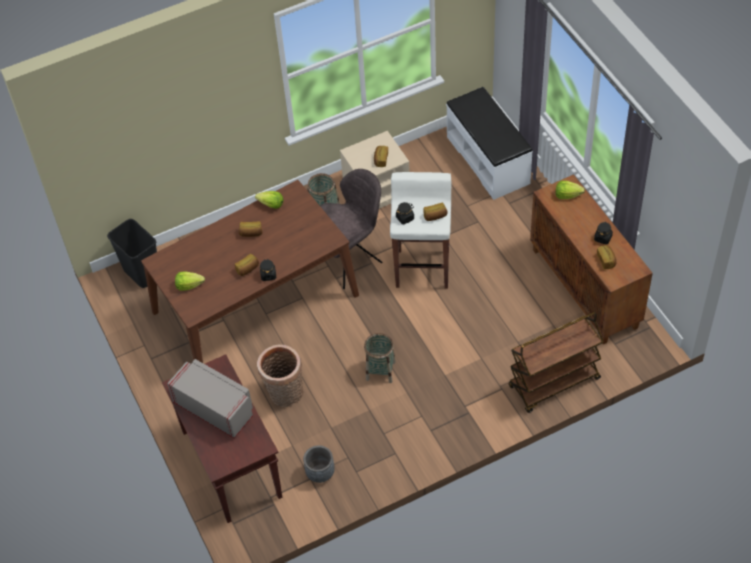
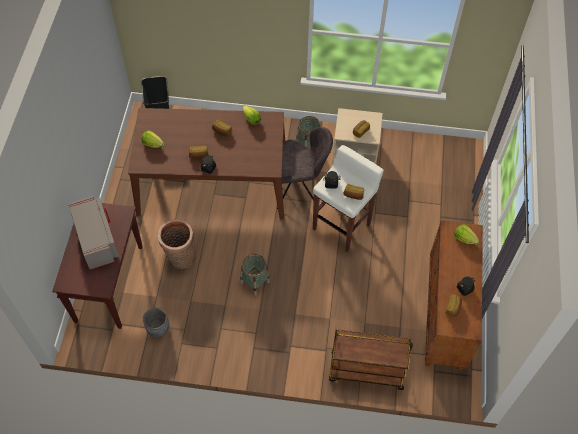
camera: 30 degrees right, 5 degrees up
white bench [446,87,533,200] -> none

